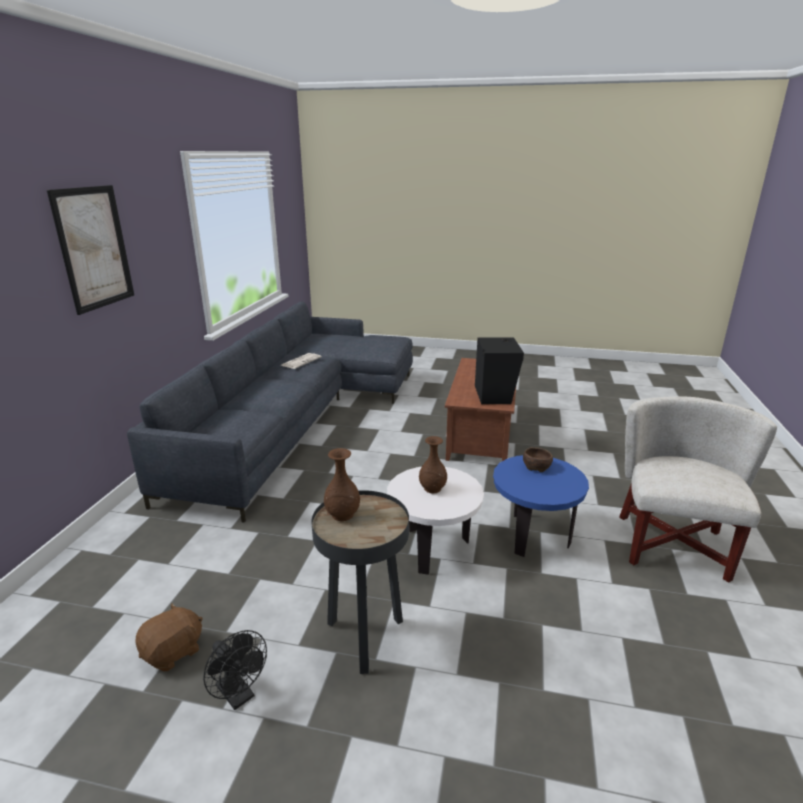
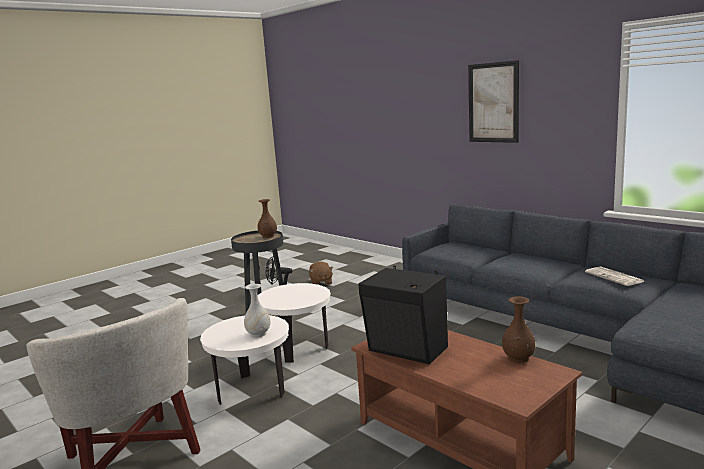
camera: 125 degrees right, 10 degrees down
brown vase [419,436,447,493] -> brown vase moved to [502,296,535,363]
blue side table [493,455,589,557] -> white side table [200,315,289,405]
brown bowl [523,447,553,472] -> white vase [244,284,271,338]

